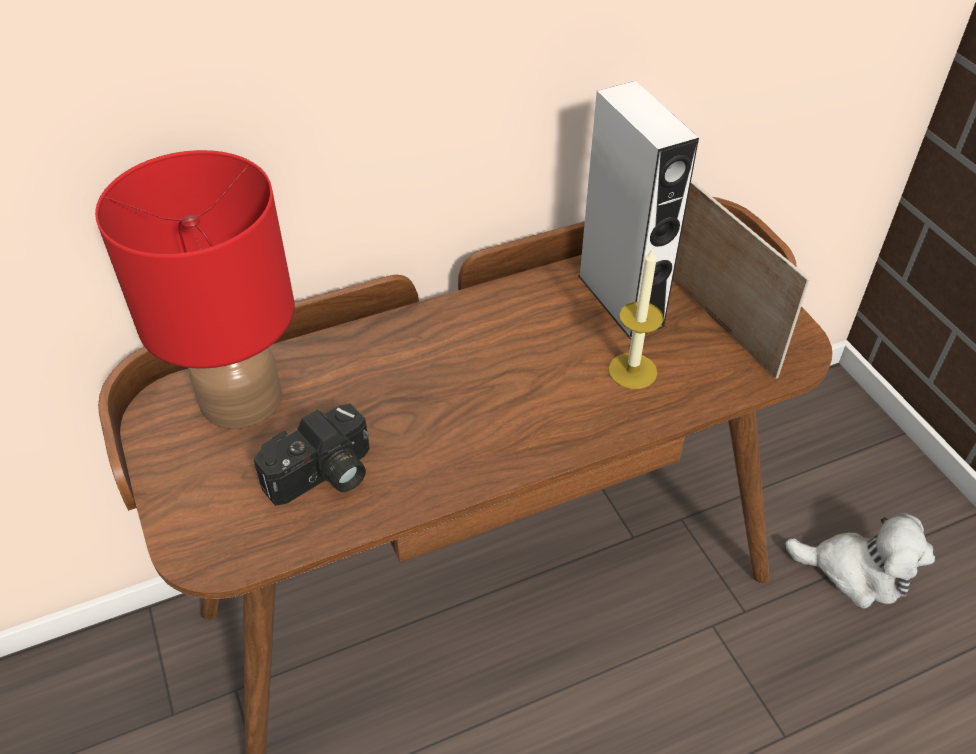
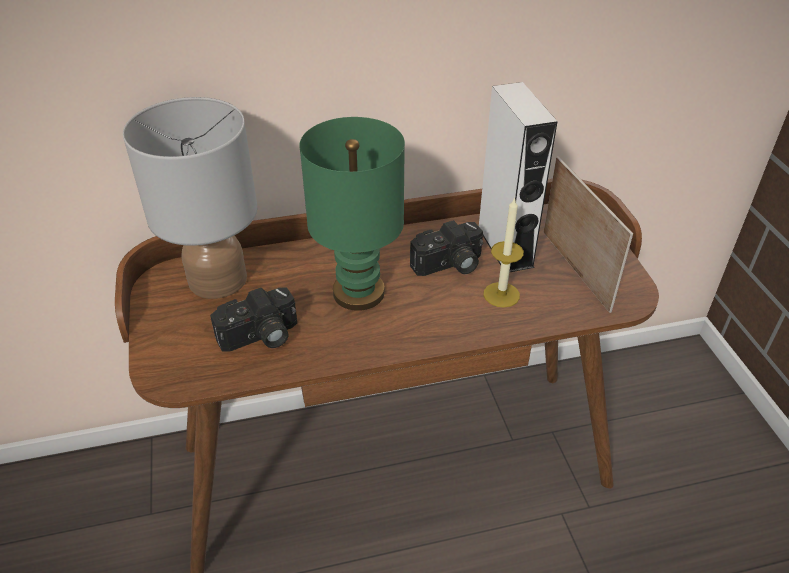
camera: 10 degrees right, 5 degrees down
red table lamp [95,150,295,429] -> grey table lamp [123,97,257,299]
plush toy [785,513,935,608] -> none
none -> green table lamp [299,117,405,311]
none -> camera [410,220,483,276]

